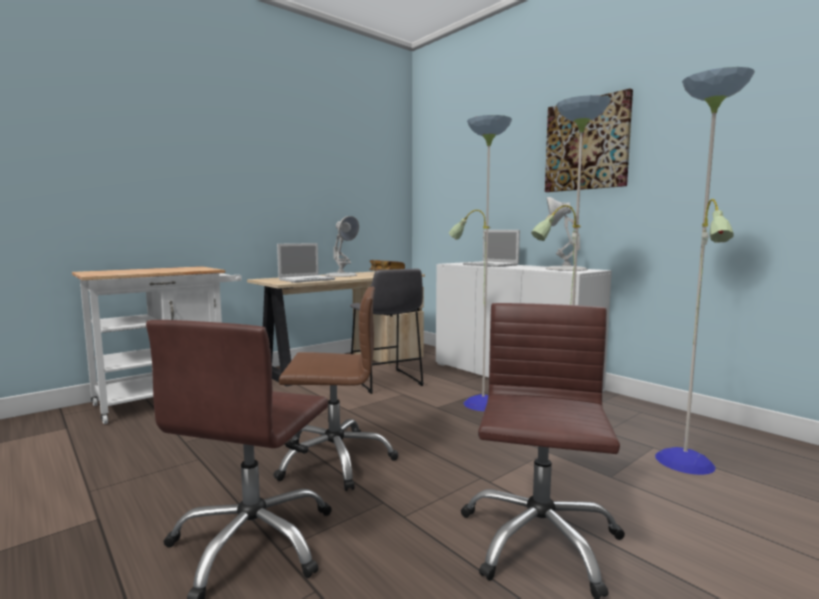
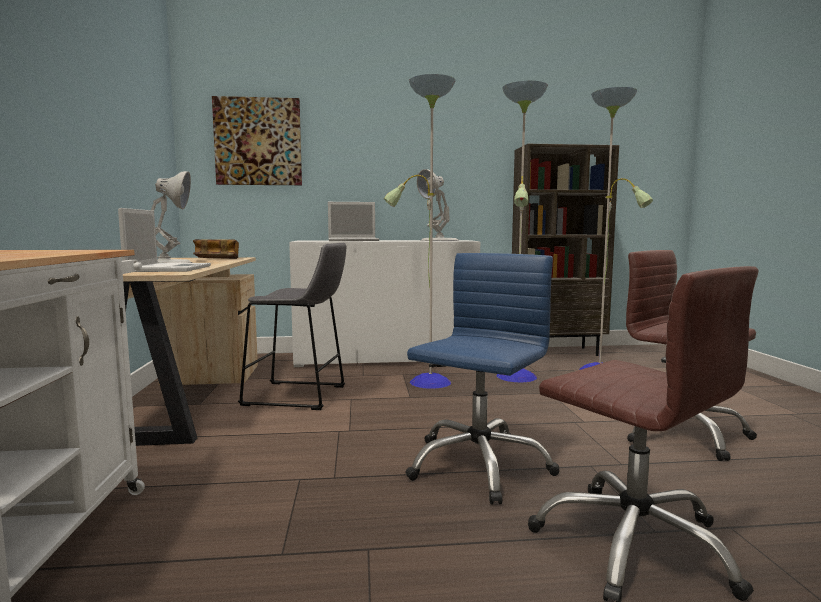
camera: 55 degrees left, 0 degrees up
brown office chair [273,287,398,491] -> blue office chair [405,253,560,505]
picture [545,88,633,192] -> picture moved to [212,96,302,185]
none -> brown bookcase [512,144,619,356]

